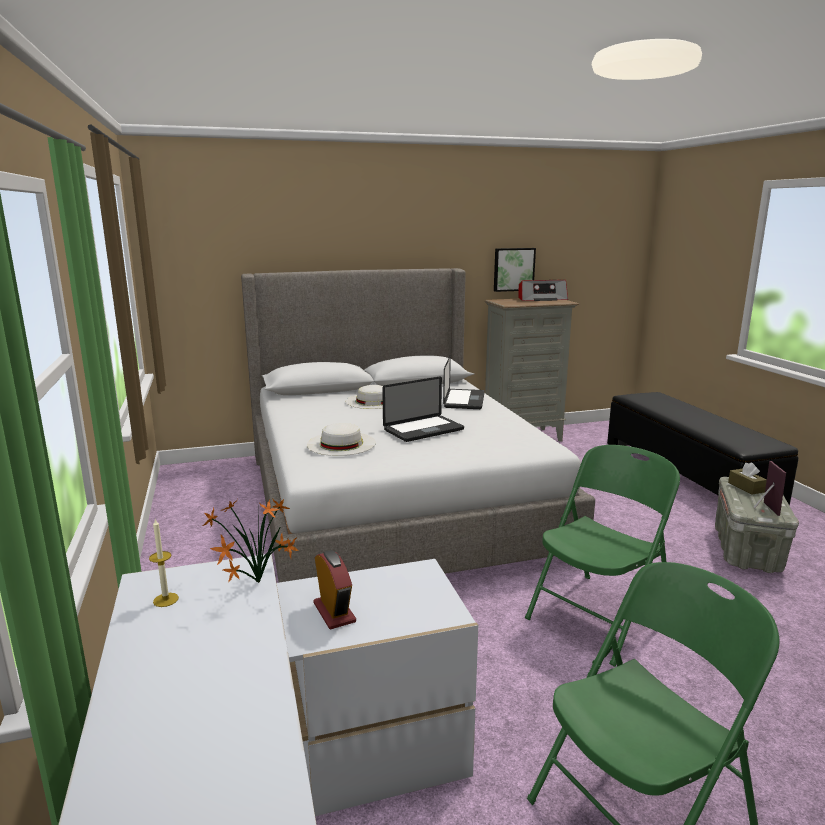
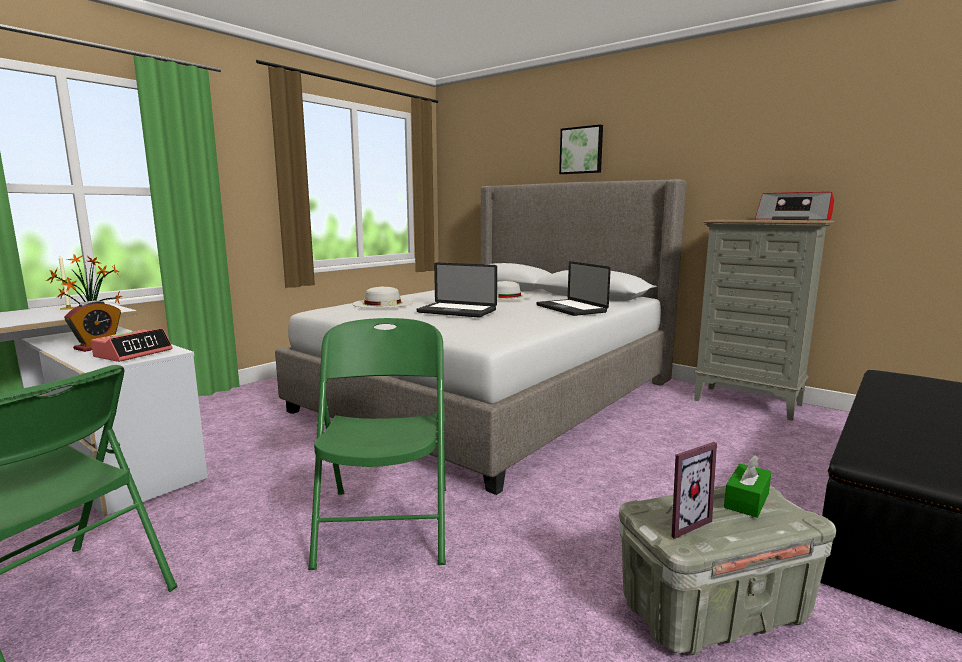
camera: 55 degrees right, 5 degrees down
laptop [443,355,485,409] -> laptop turned 90 degrees clockwise [536,261,611,316]
picture [494,248,536,292] -> picture moved to [559,124,603,174]
green chair [525,445,680,667] -> green chair turned 105 degrees counterclockwise [308,318,446,570]
brown tissue box [728,463,767,495] -> green tissue box [724,456,771,518]
none -> alarm clock [91,328,173,362]

